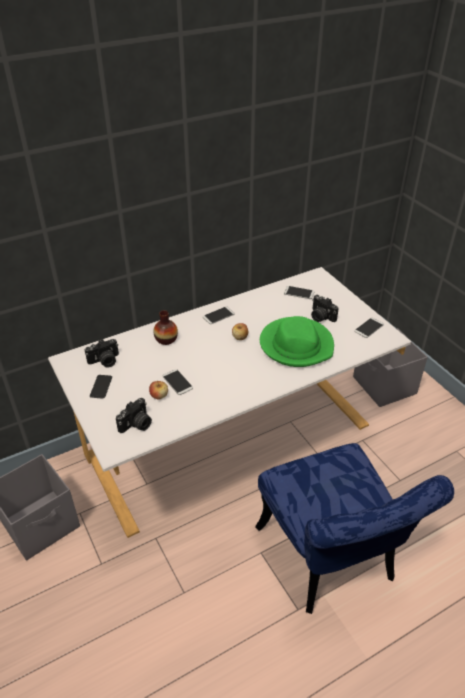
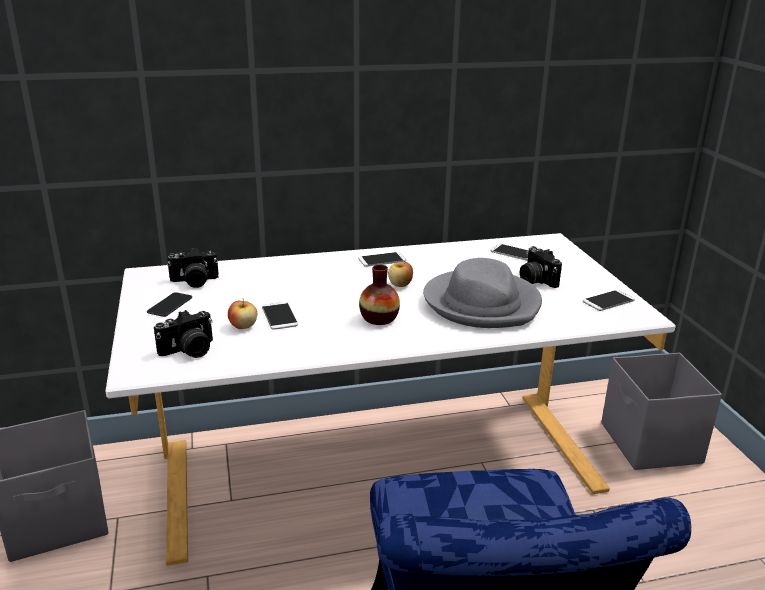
camera: 15 degrees right, 15 degrees down
vase [153,310,178,345] -> vase moved to [359,265,400,325]
green hat [260,316,334,367] -> grey hat [423,258,542,328]

